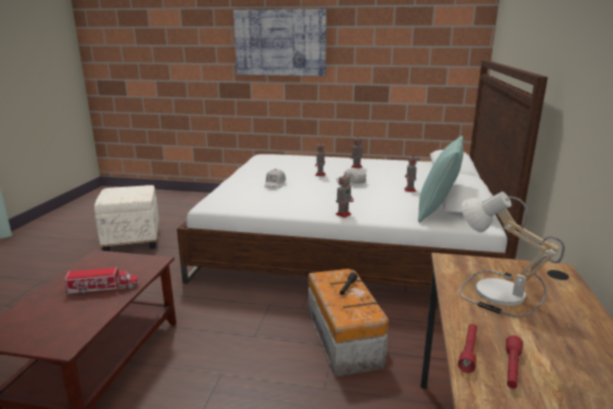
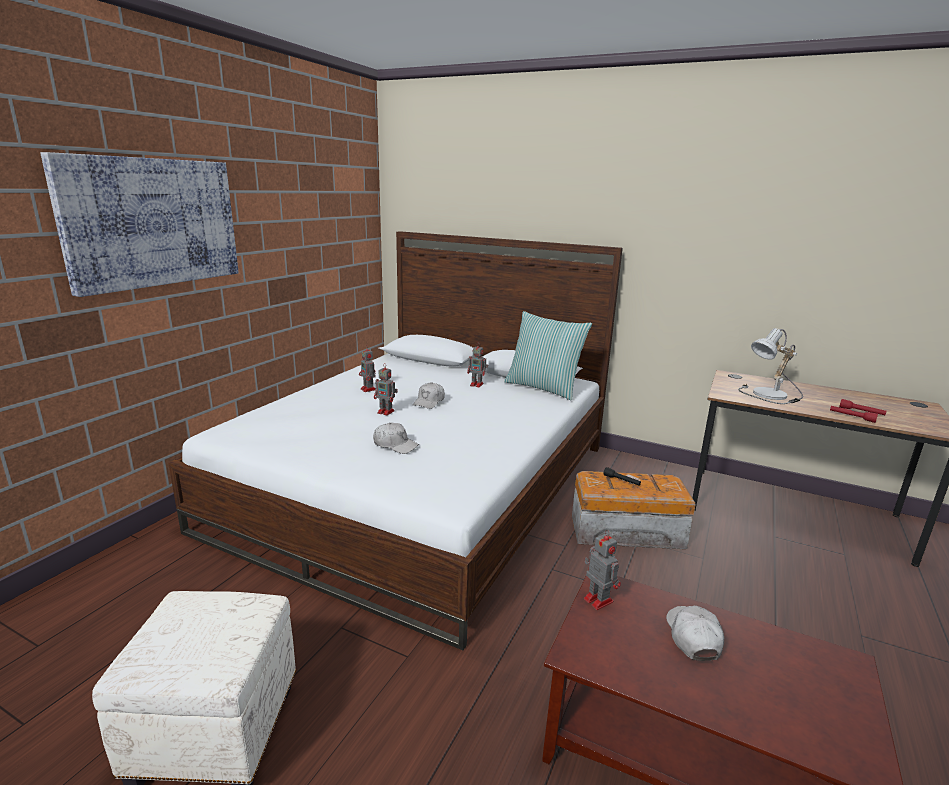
camera: 75 degrees left, 0 degrees up
toy truck [65,267,139,294] -> white cap [666,606,724,661]
toy robot [336,172,354,218] -> toy robot moved to [584,529,621,610]

